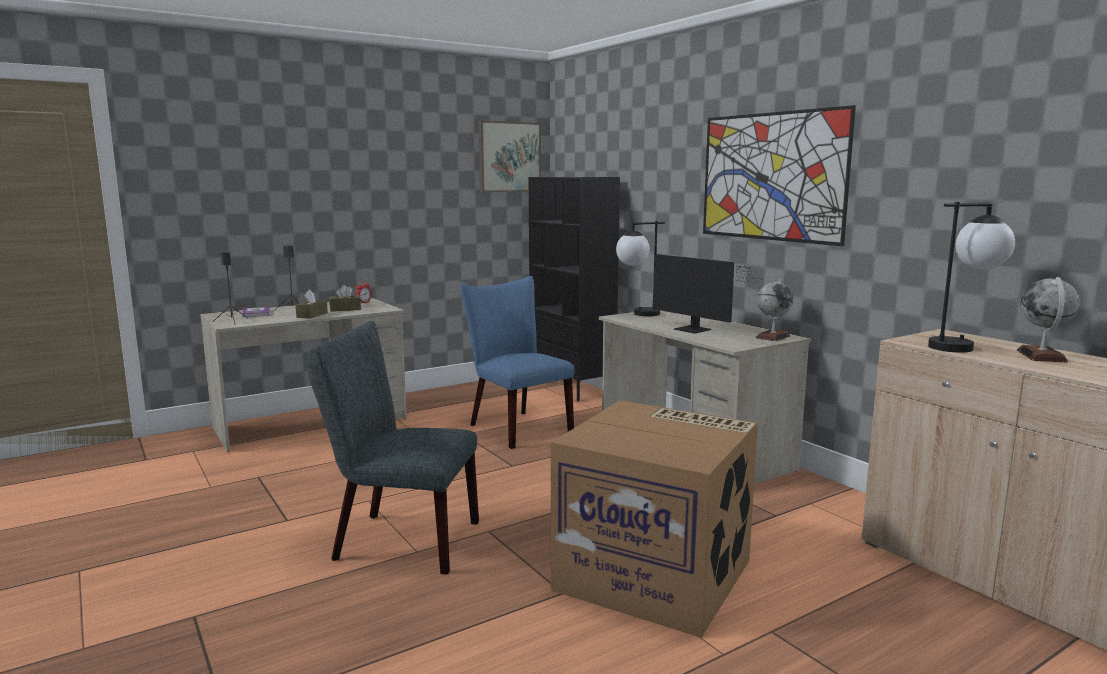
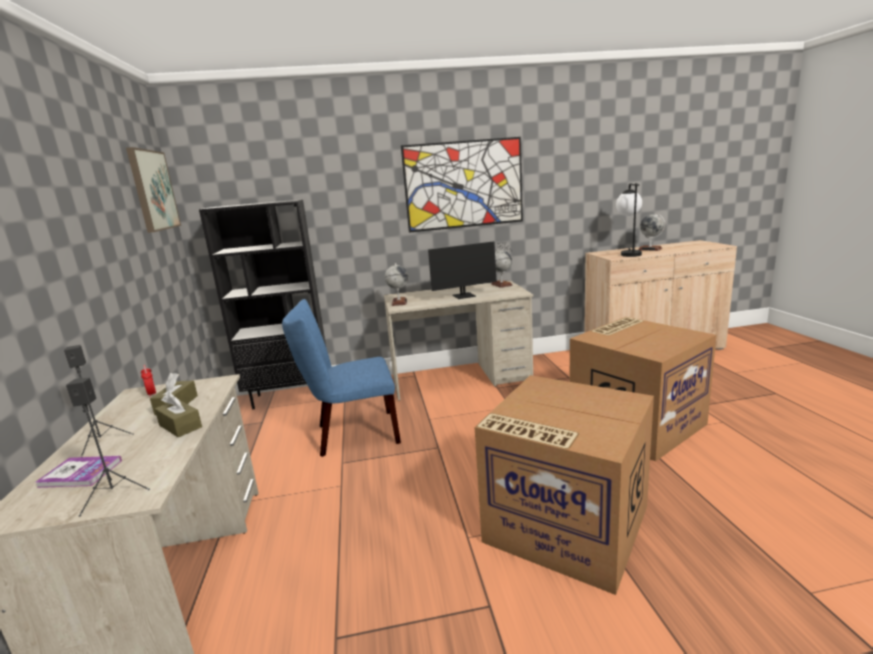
camera: 65 degrees left, 5 degrees up
grey chair [307,321,479,575] -> cardboard box [475,375,654,595]
table lamp [616,221,665,316] -> globe [385,263,408,306]

